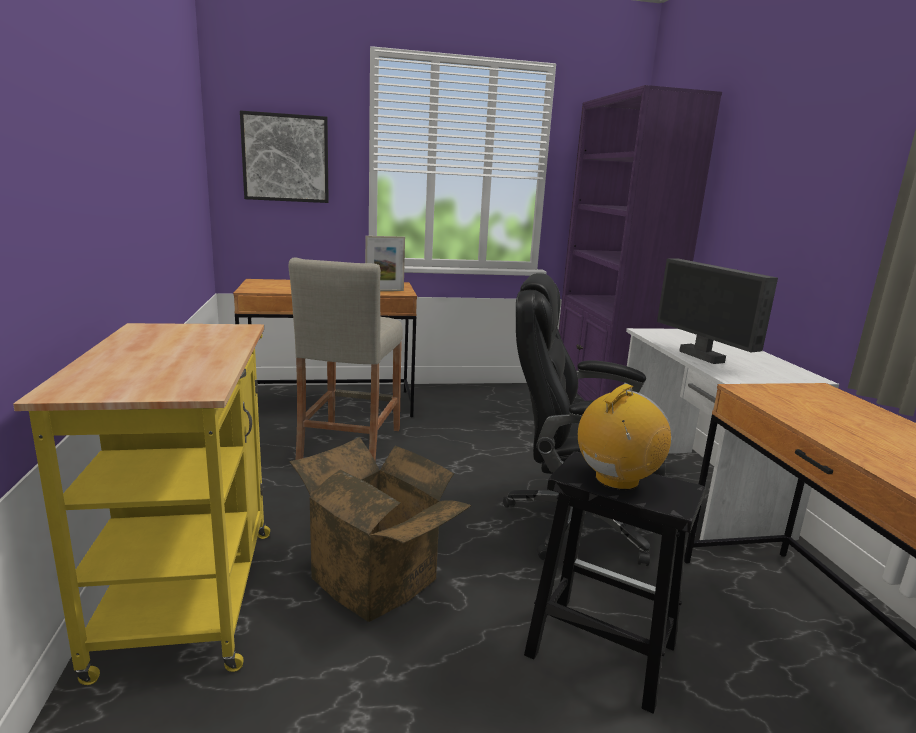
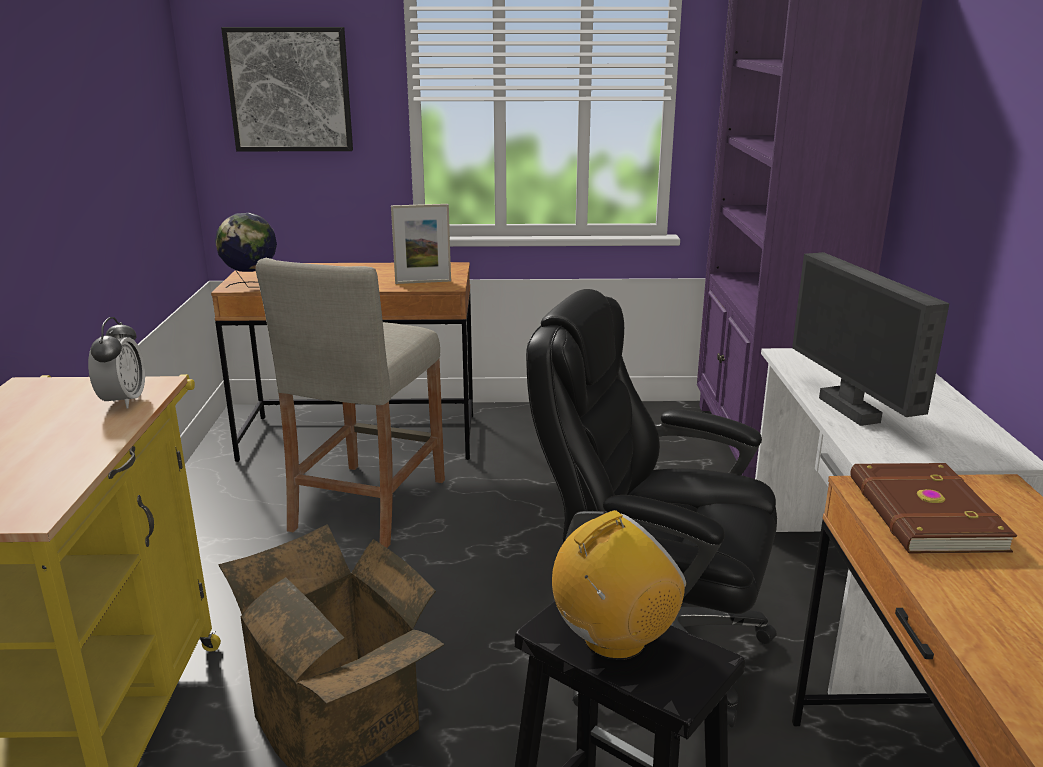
camera: 10 degrees right, 5 degrees up
none -> alarm clock [88,317,145,409]
none -> globe [215,213,277,288]
none -> brown book [850,463,1018,553]

